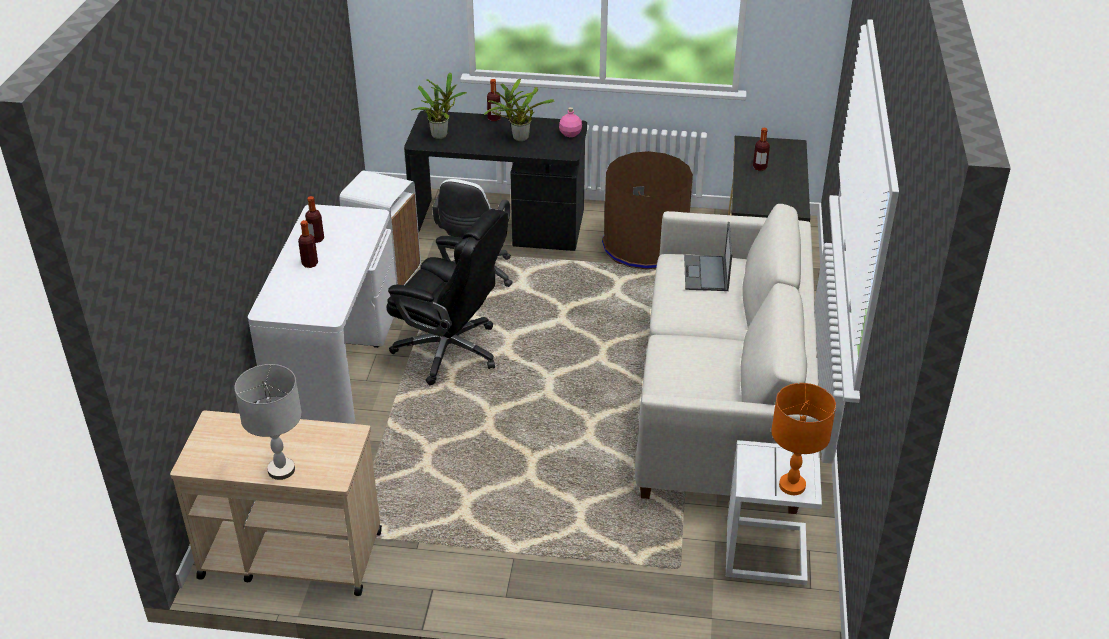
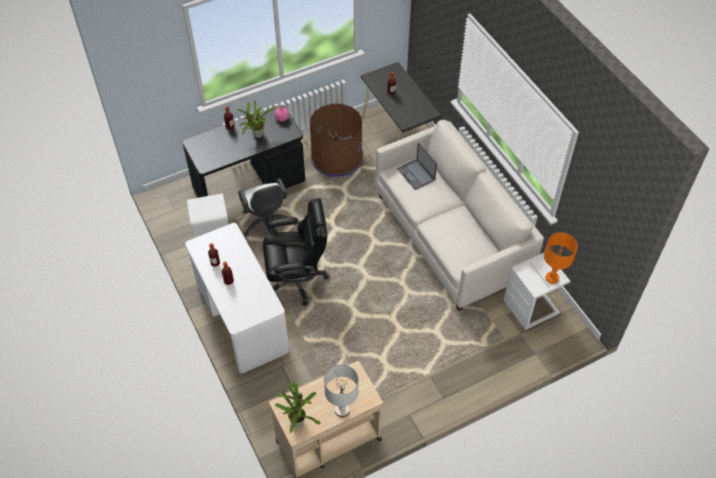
camera: 35 degrees left, 15 degrees up
potted plant [412,72,467,139] -> potted plant moved to [275,381,320,433]

